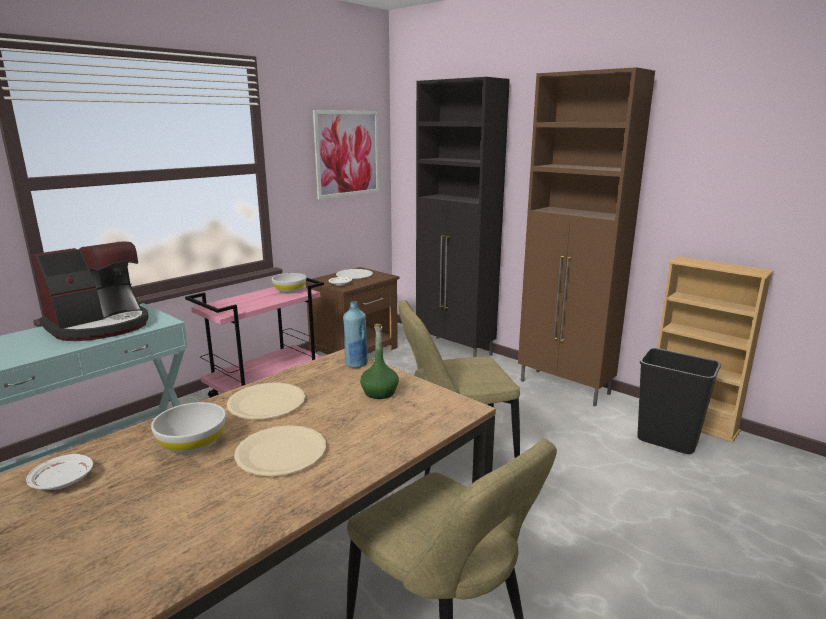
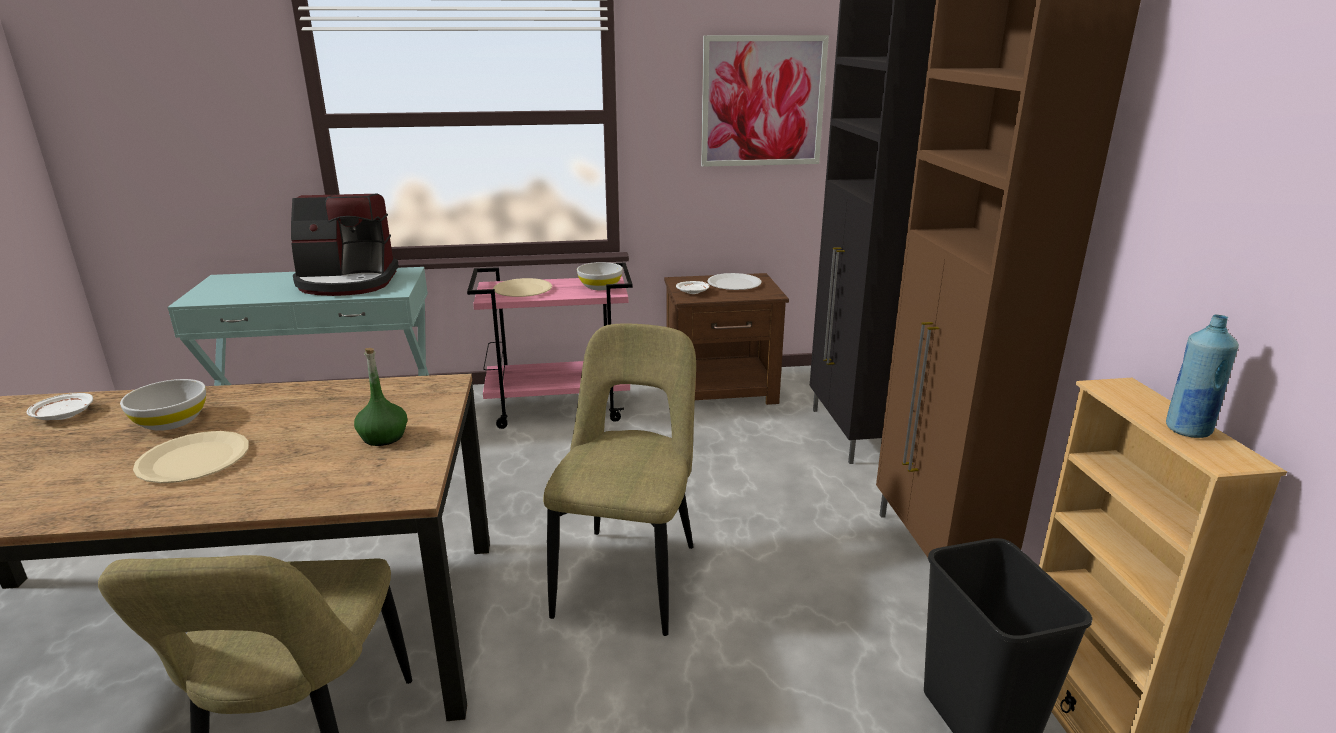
camera: 40 degrees right, 5 degrees up
beige plate [227,383,305,419] -> beige plate moved to [493,278,552,297]
blue bottle [343,301,368,368] -> blue bottle moved to [1166,315,1239,438]
beige chair [398,300,520,476] -> beige chair turned 75 degrees clockwise [543,324,696,636]

